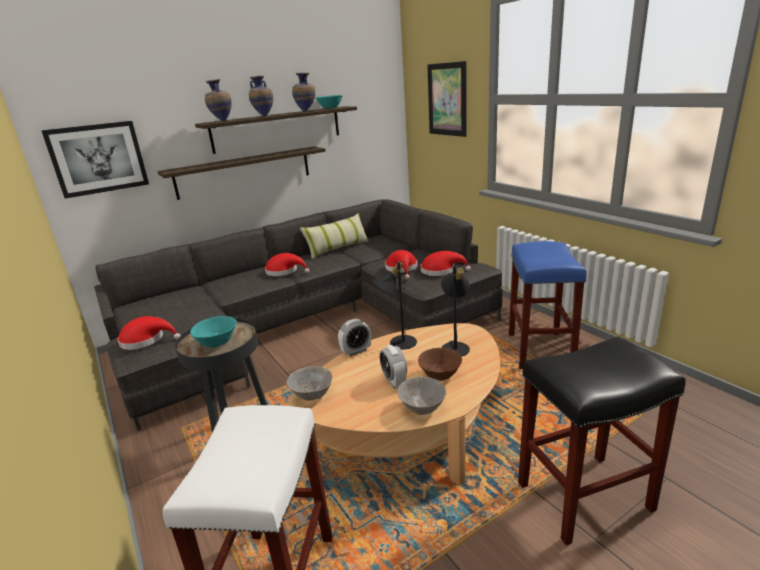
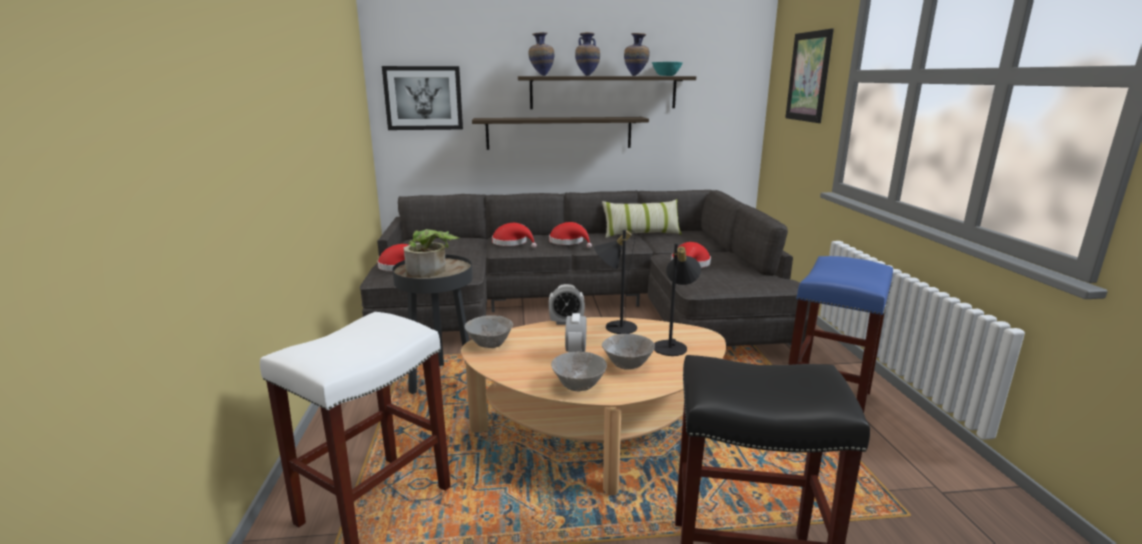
camera: 25 degrees right, 5 degrees down
turquoise bowl [190,316,237,348] -> potted plant [404,229,460,278]
brown bowl [418,348,462,381] -> grey bowl [602,334,655,370]
red hat [421,251,471,276] -> red hat moved to [492,223,537,248]

